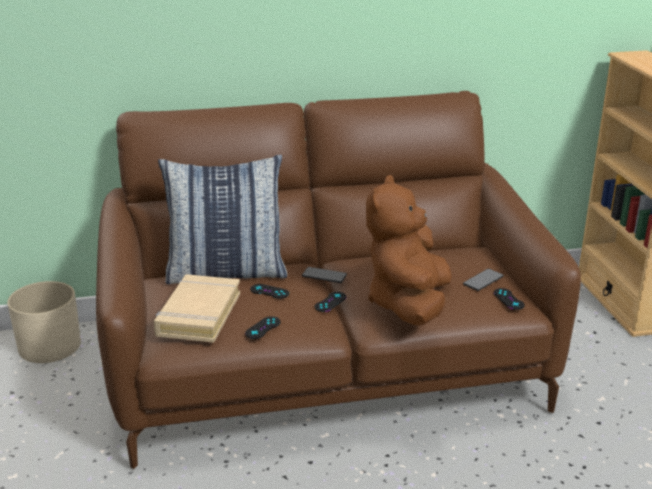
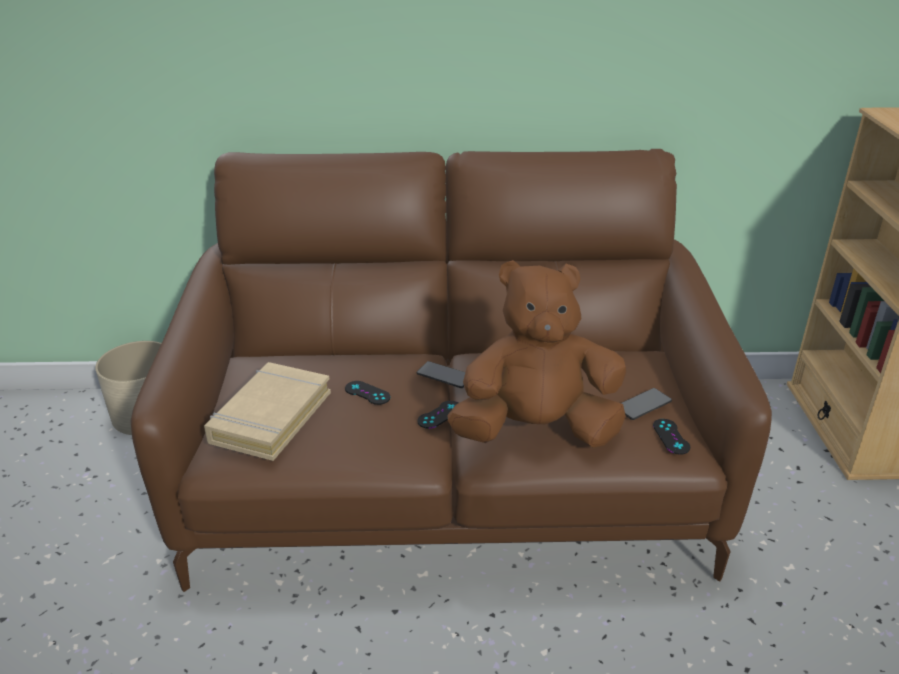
camera: 10 degrees right, 5 degrees up
pillow [158,155,287,284] -> none
black game controller [245,316,280,339] -> none
brown plush toy [366,175,452,325] -> brown plush toy turned 60 degrees clockwise [448,260,626,448]

